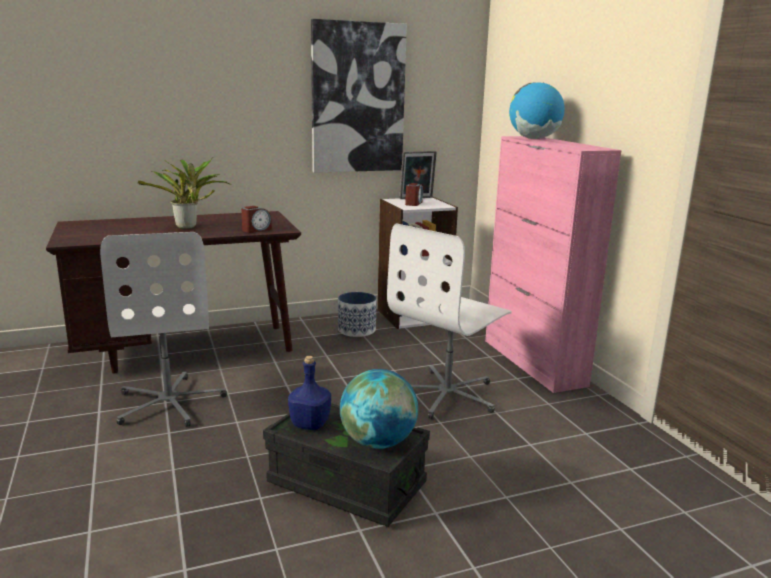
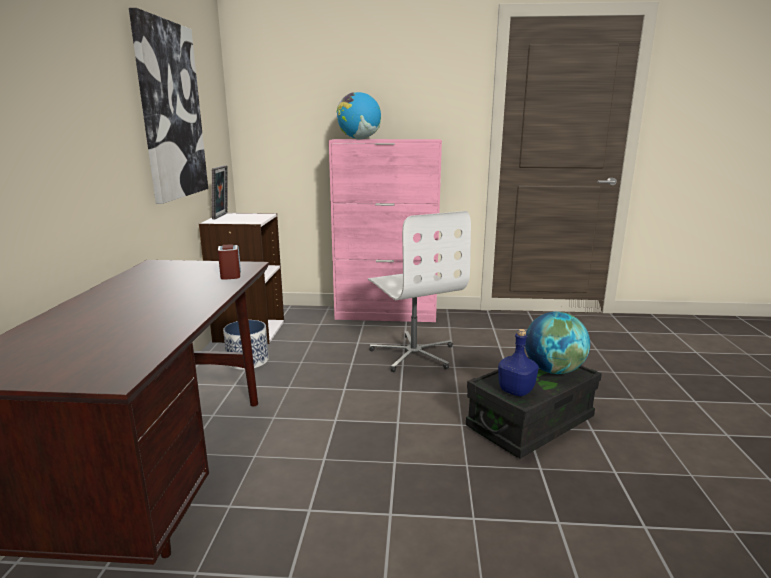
camera: 65 degrees left, 0 degrees up
white office chair [100,232,227,427] -> none
potted plant [138,157,231,229] -> none
alarm clock [405,183,423,206] -> none

